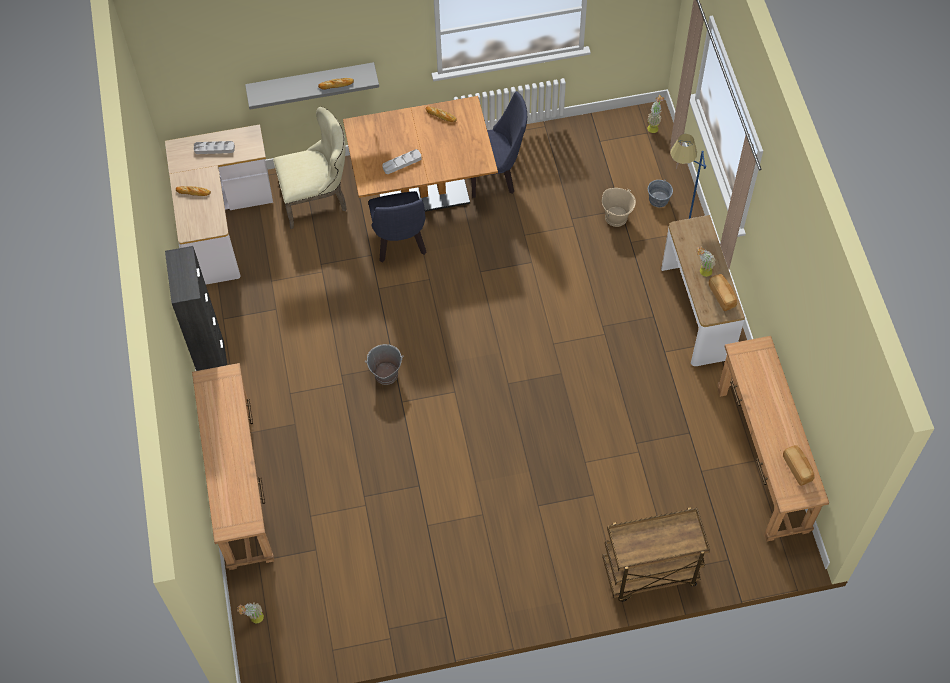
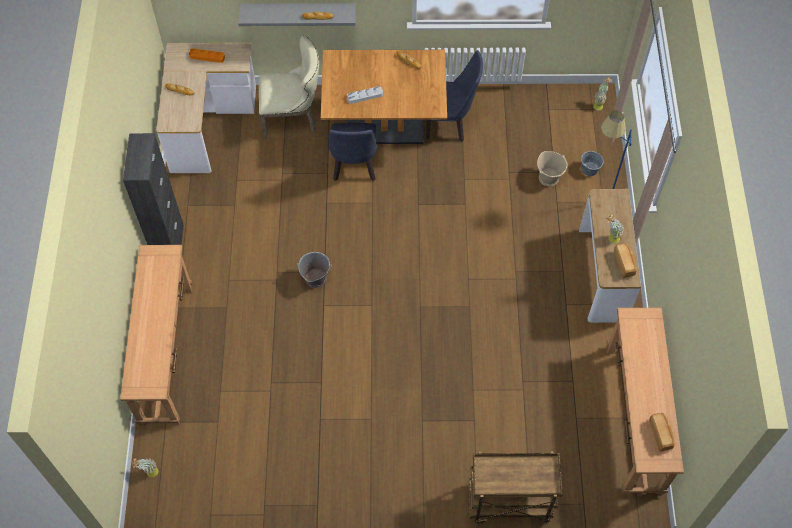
camera: 10 degrees right, 0 degrees up
grey tray [194,141,235,154] -> orange tray [189,48,225,63]

